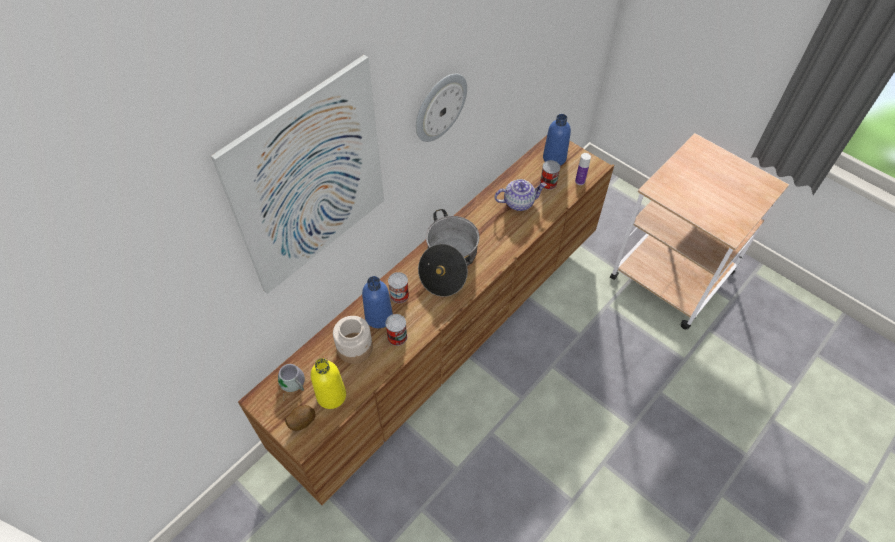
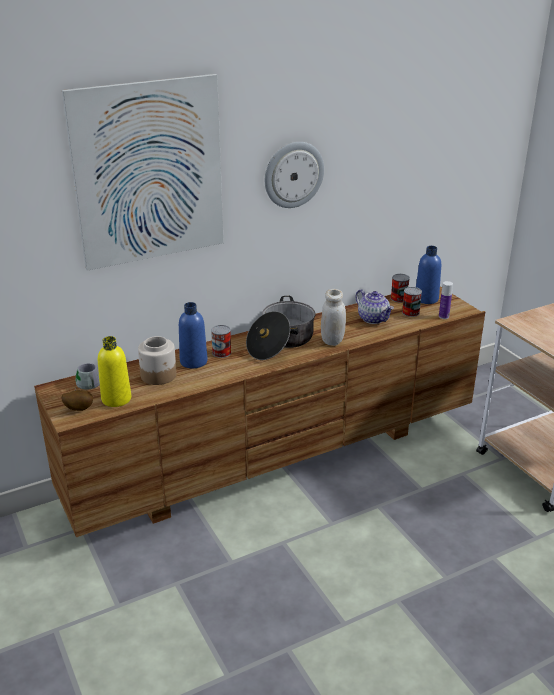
camera: 20 degrees right, 25 degrees down
can [385,314,407,346] -> can moved to [391,274,410,303]
teapot [494,179,547,211] -> teapot turned 45 degrees clockwise [356,289,394,324]
none -> white jar [321,289,346,346]

